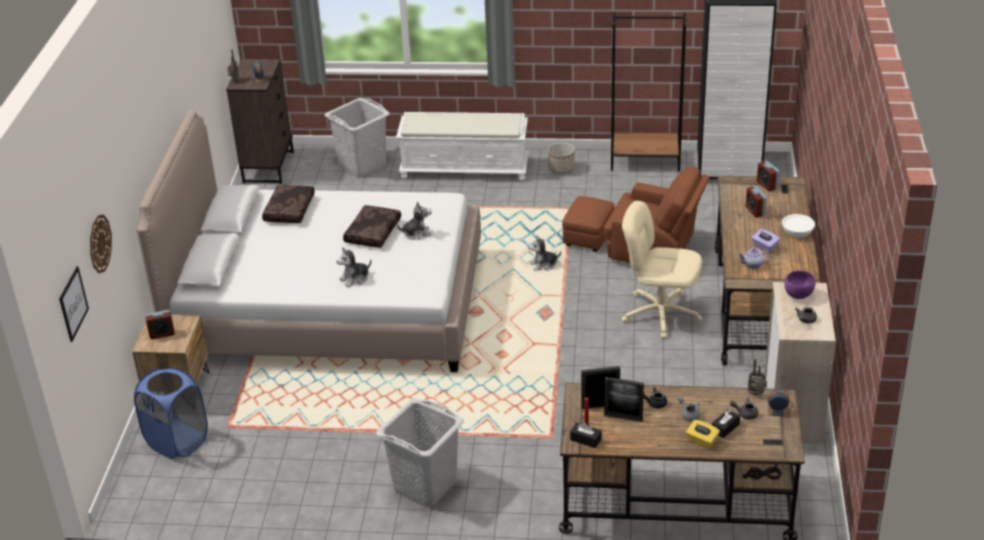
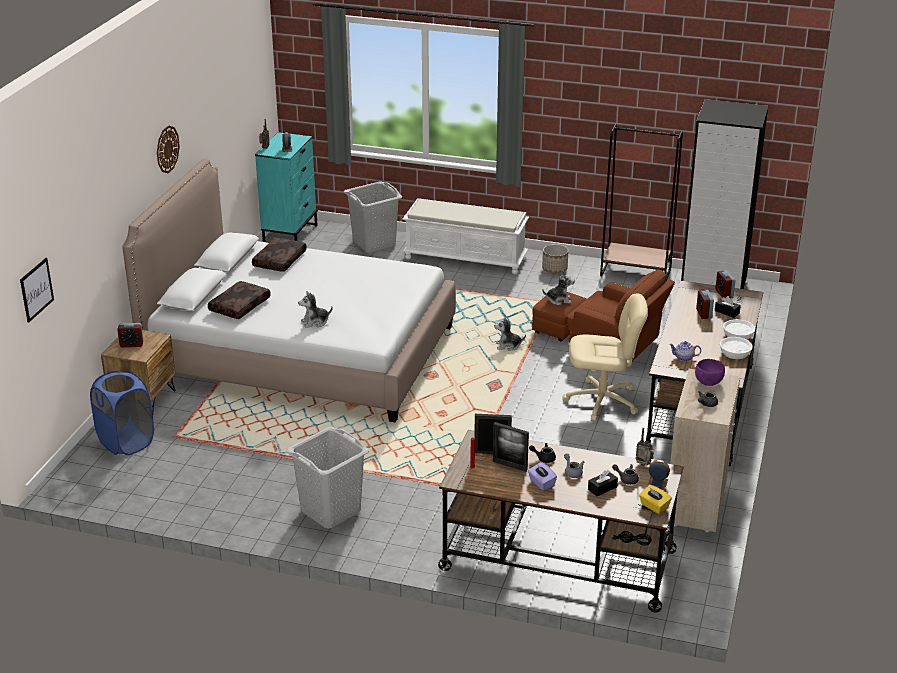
camera: 10 degrees right, 5 degrees down
wall clock [90,215,112,273] -> wall clock moved to [157,125,180,173]
brown dresser [226,59,294,184] -> turquoise dresser [255,132,318,243]
brown pillow [343,205,401,248] -> brown pillow moved to [208,281,271,319]
plush toy [397,201,432,240] -> plush toy moved to [542,270,575,305]
black tissue box [570,422,602,448] -> black tissue box moved to [715,296,741,318]
beige office chair [621,201,702,339] -> beige office chair turned 150 degrees clockwise [562,294,648,422]
yellow tissue box [686,420,720,449] -> yellow tissue box moved to [639,485,672,514]
purple tissue box [752,229,780,253] -> purple tissue box moved to [528,462,557,491]
none -> white bowl [720,337,753,359]

